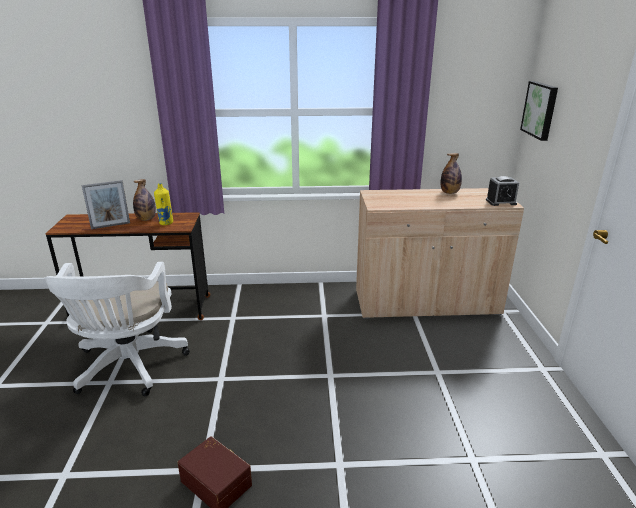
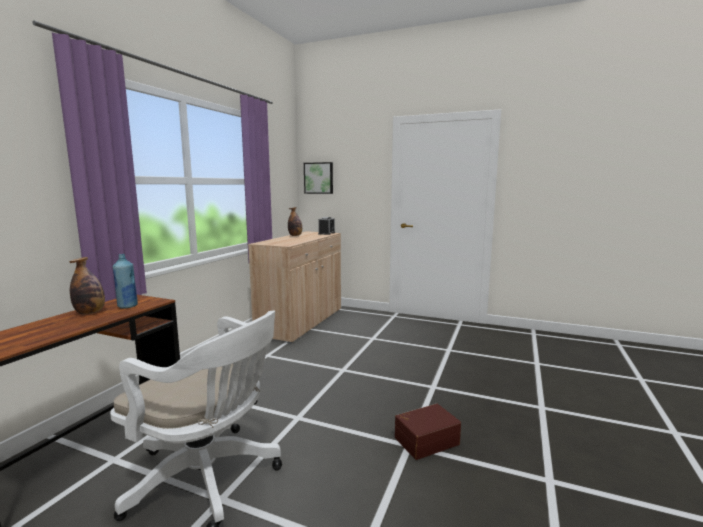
camera: 65 degrees left, 15 degrees down
picture frame [82,180,130,229] -> none
yellow bottle [154,183,173,225] -> blue bottle [113,254,138,309]

